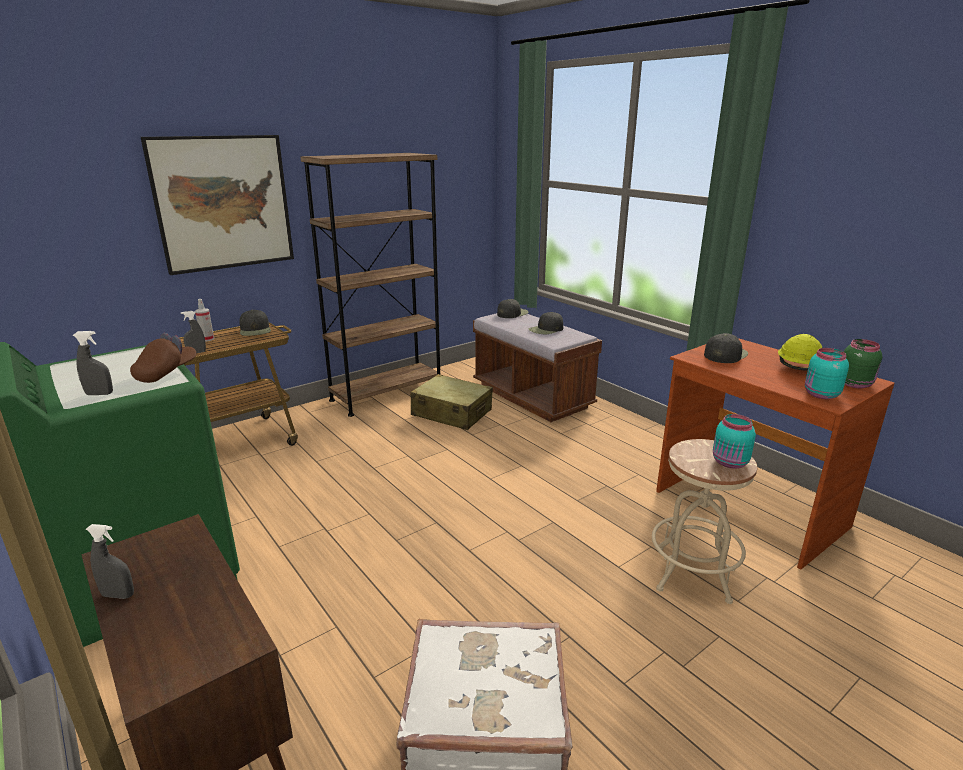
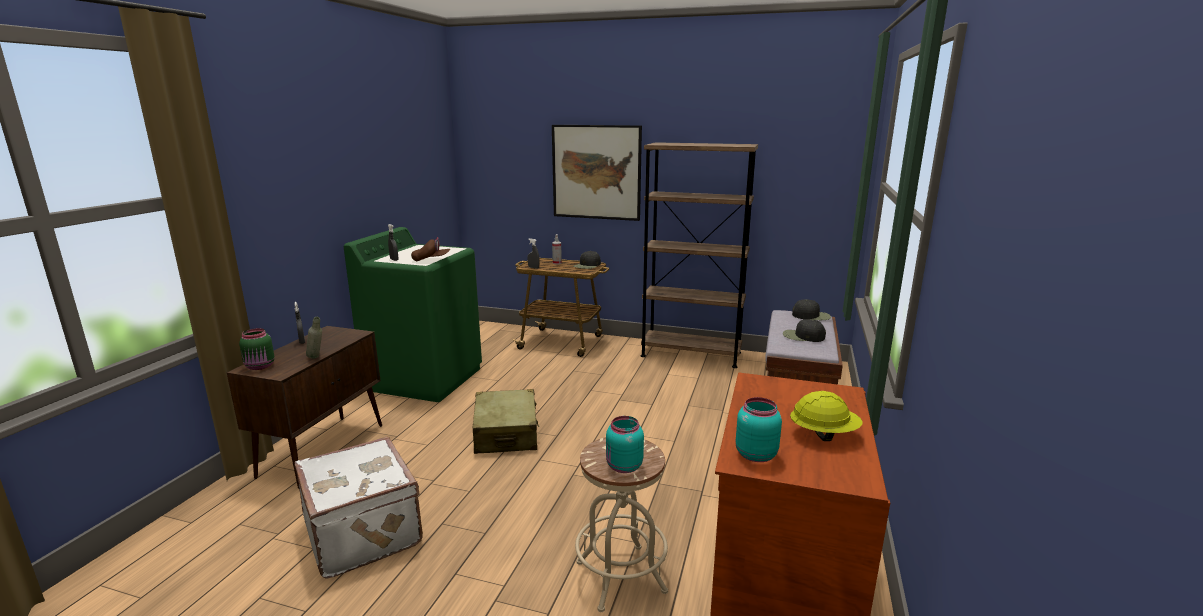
camera: 55 degrees right, 5 degrees down
beige suitcase [410,374,493,430] -> beige suitcase moved to [472,389,539,454]
black cap [704,333,748,363] -> none
green jar [844,339,882,388] -> green jar moved to [239,328,275,370]
none -> grey bottle [306,317,322,359]

